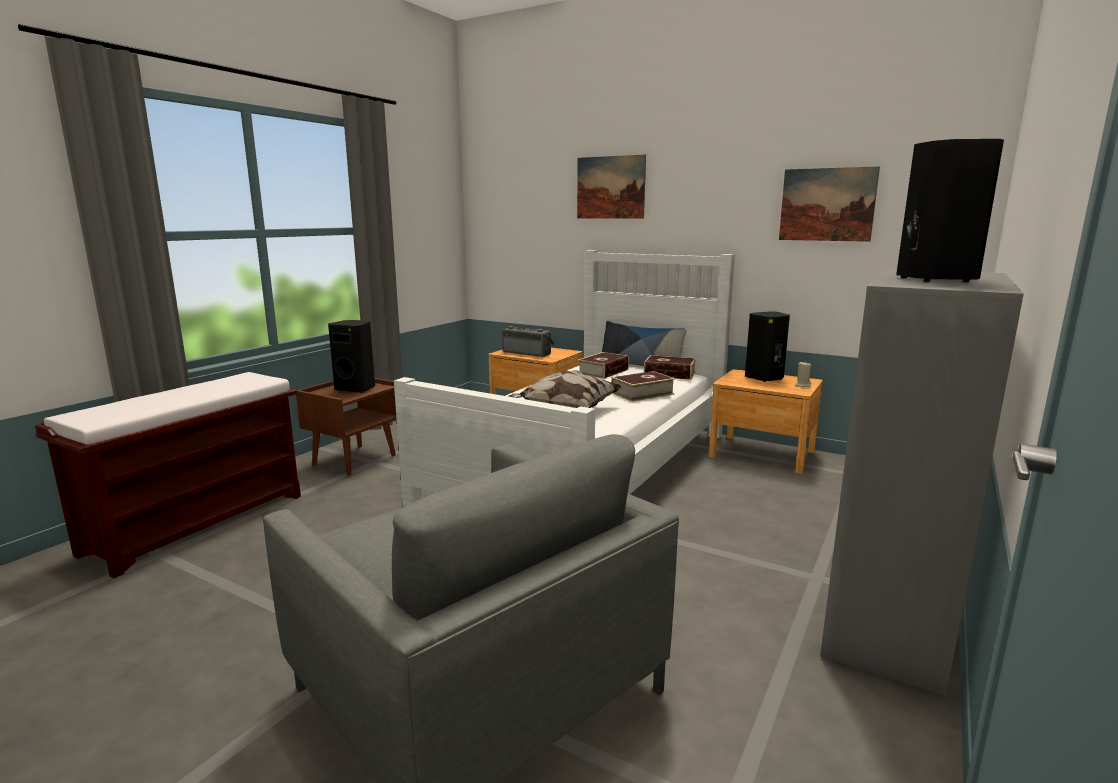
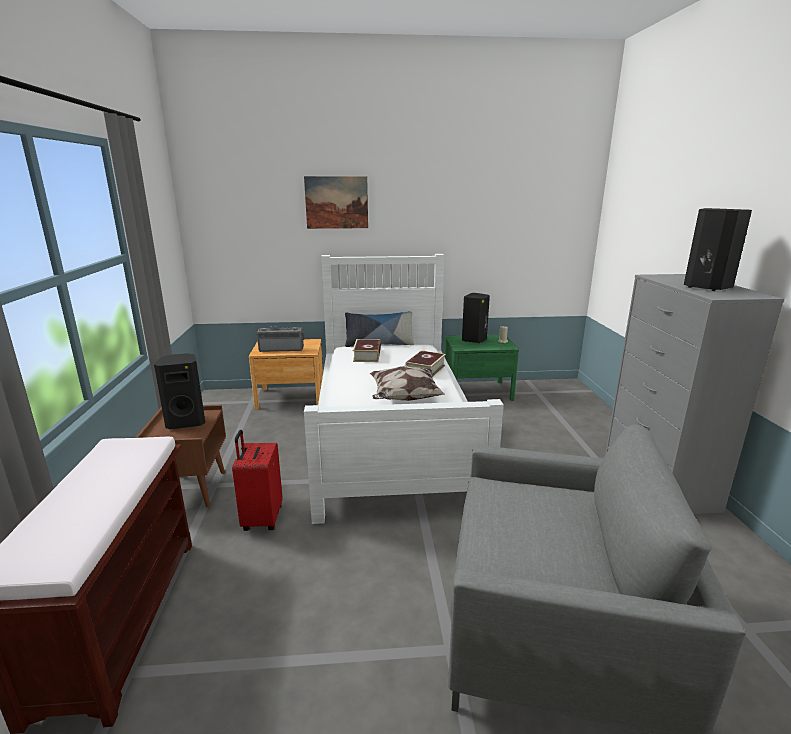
camera: 35 degrees left, 5 degrees up
book [644,355,696,380] -> none
brown nightstand [709,369,823,474] -> green nightstand [444,335,519,401]
picture [779,166,880,242] -> none
none -> red suitcase [232,430,282,531]

